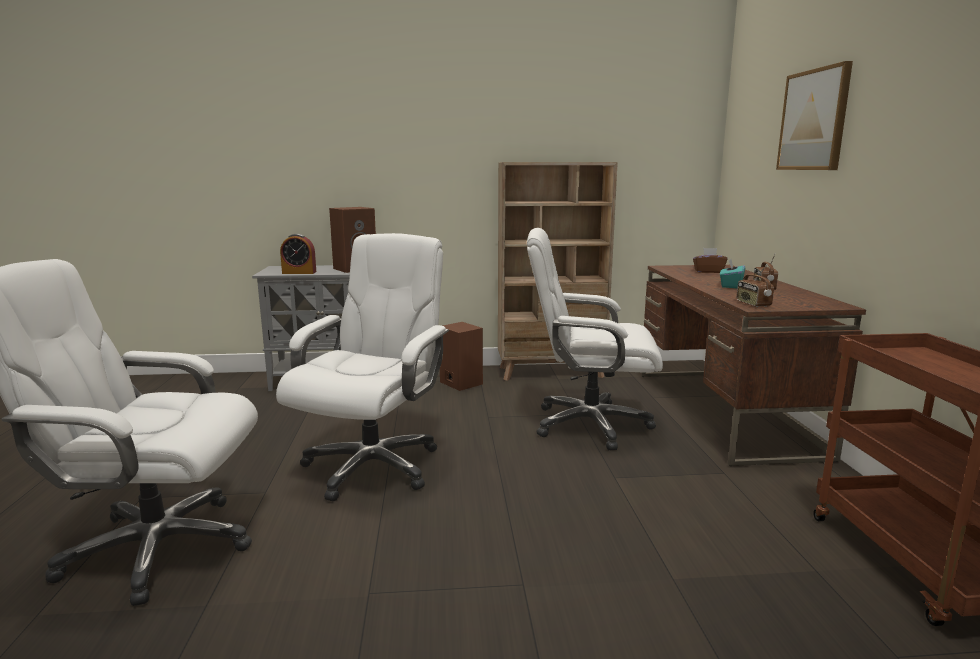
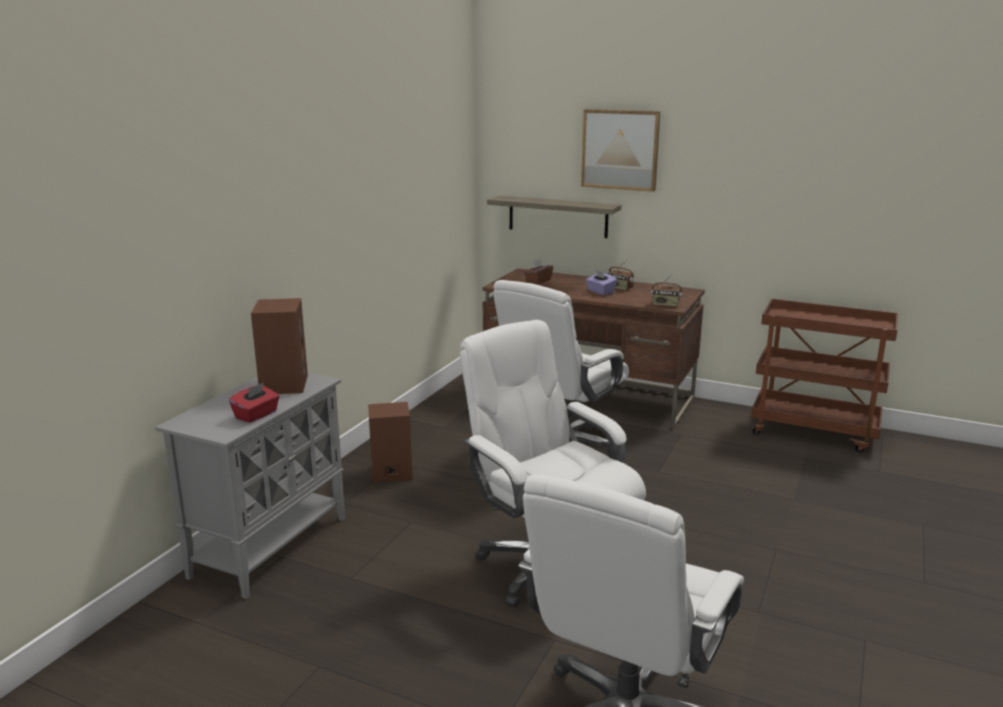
camera: 60 degrees left, 5 degrees up
alarm clock [280,234,316,274] -> red tissue box [229,383,280,423]
beige bookcase [498,162,618,381] -> none
turquoise tissue box [720,259,745,288] -> purple tissue box [586,269,617,295]
none -> shelf [487,195,621,238]

